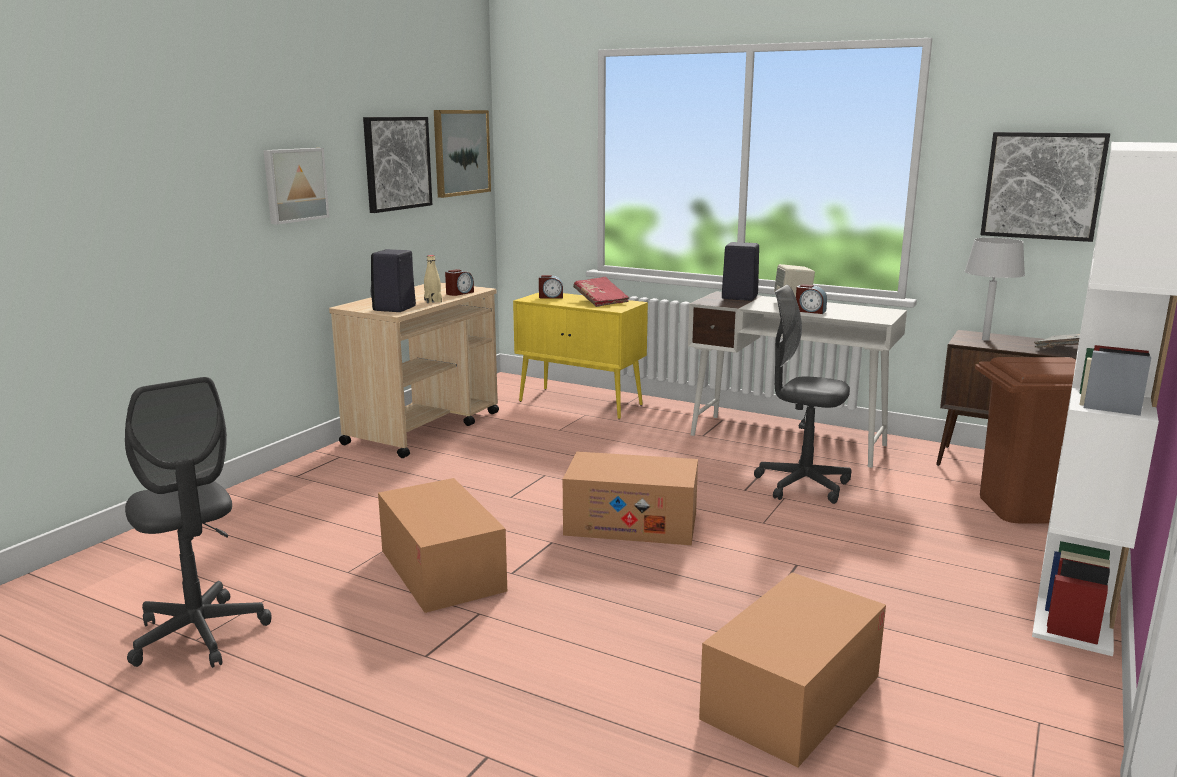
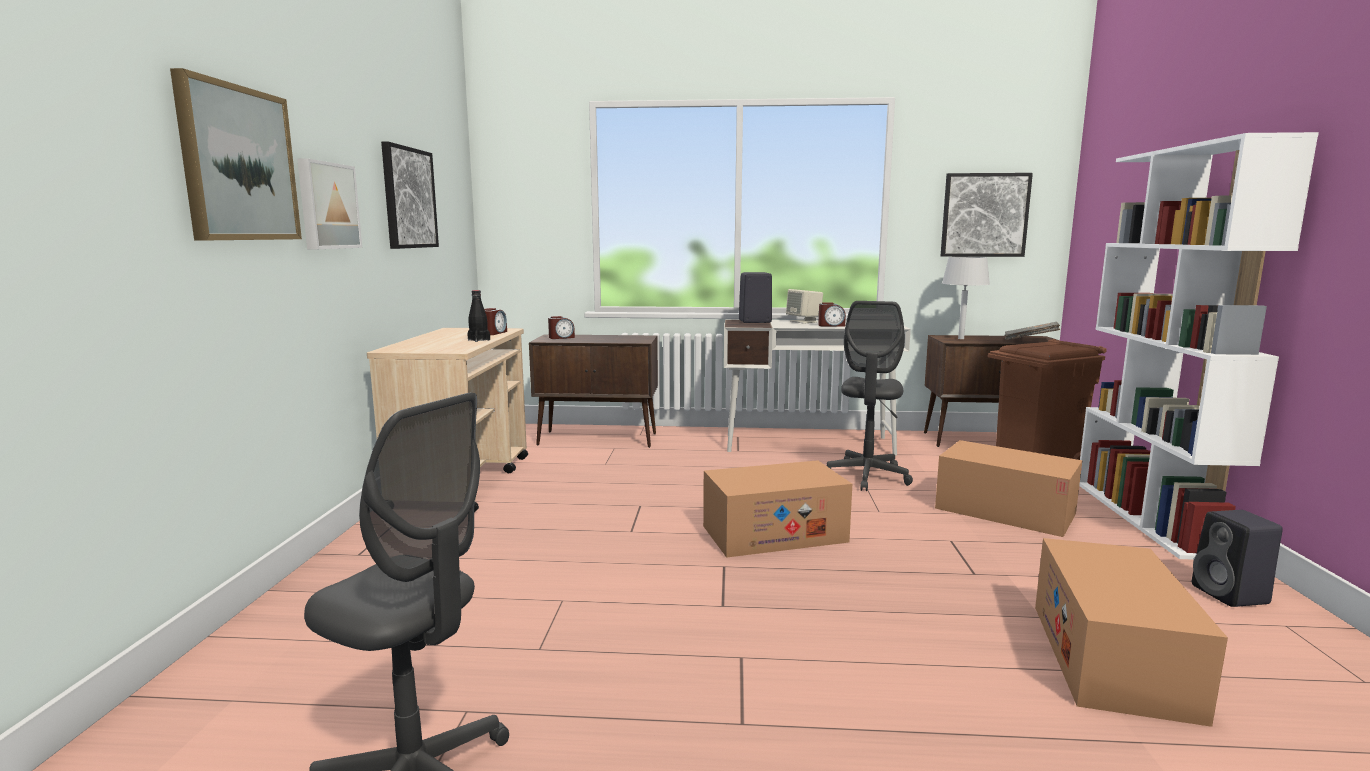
camera: 25 degrees left, 5 degrees down
black speaker [371,249,416,312] -> black speaker moved to [1192,510,1283,607]
cardboard box [378,478,507,613] -> cardboard box moved to [935,440,1082,537]
beige bottle [424,255,442,303] -> black bottle [467,290,490,342]
picture [434,110,491,198] -> picture moved to [170,68,302,240]
yellow cabinet [513,293,648,419] -> brown cabinet [529,334,658,448]
red book [573,277,630,307] -> none
grey office chair [754,285,851,504] -> grey office chair turned 75 degrees counterclockwise [827,301,913,491]

